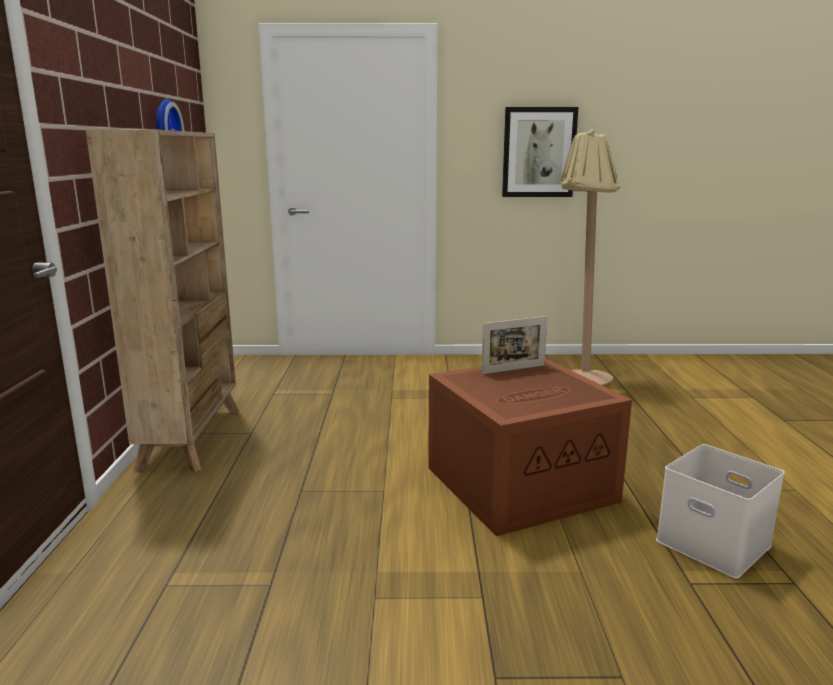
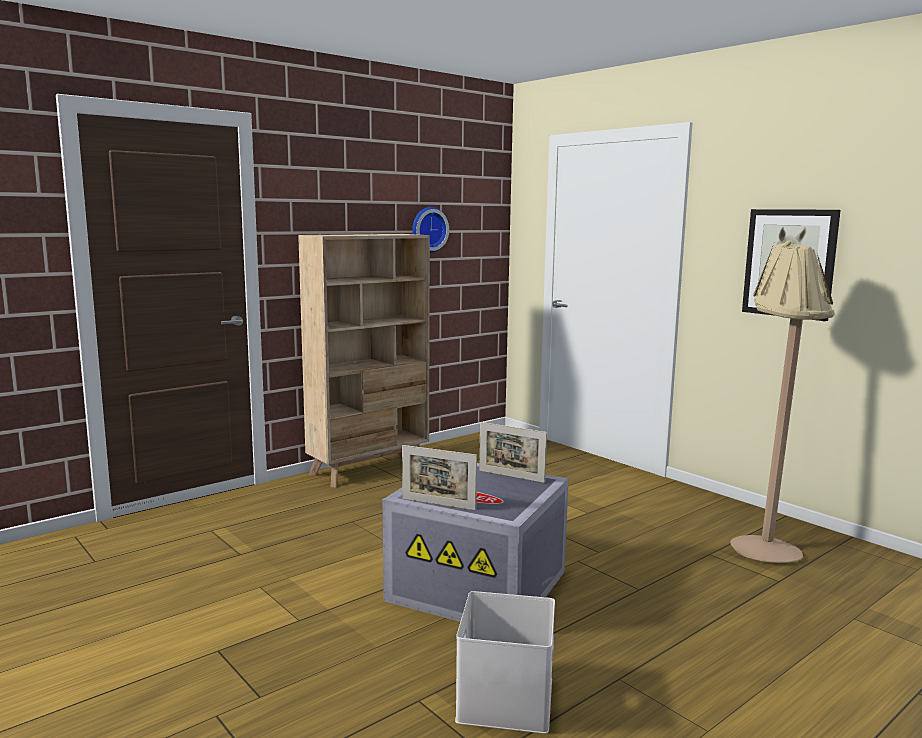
camera: 50 degrees right, 5 degrees down
brown storage box [428,358,632,536] -> grey storage box [382,463,569,622]
none -> picture frame [402,445,477,510]

